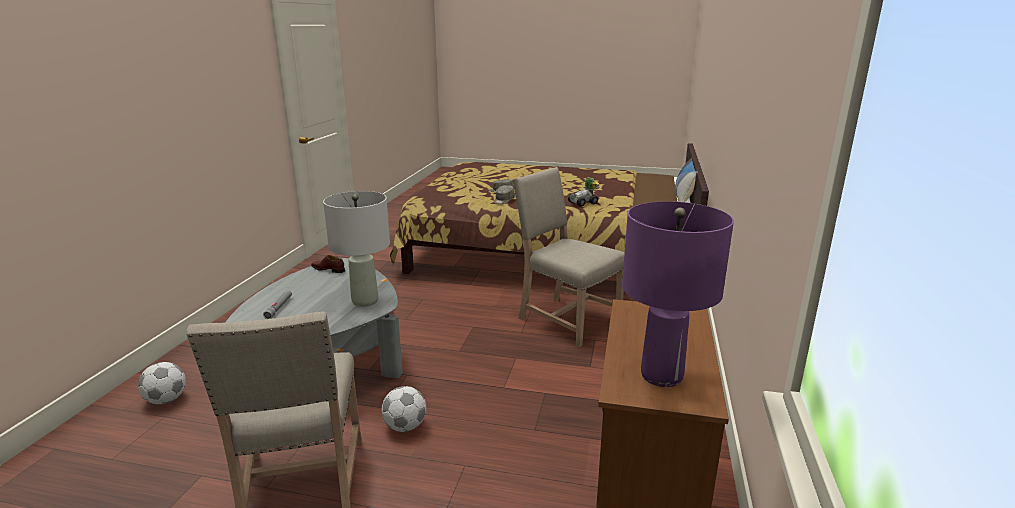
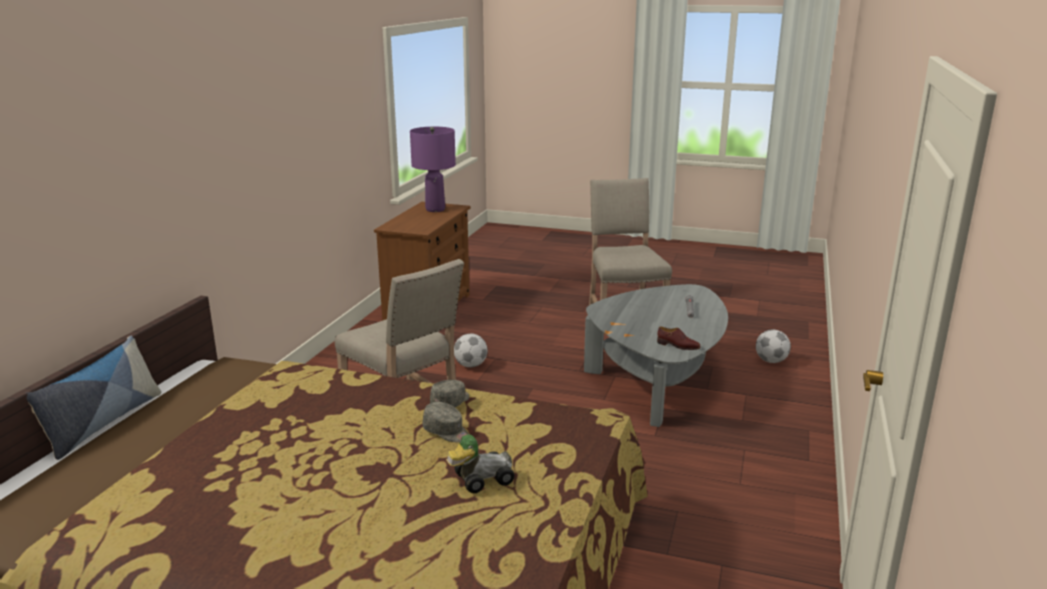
camera: 175 degrees left, 0 degrees up
grey table lamp [323,191,390,307] -> none
football [382,386,426,432] -> football moved to [454,333,487,367]
toy car [568,177,600,207] -> toy car moved to [446,435,515,493]

